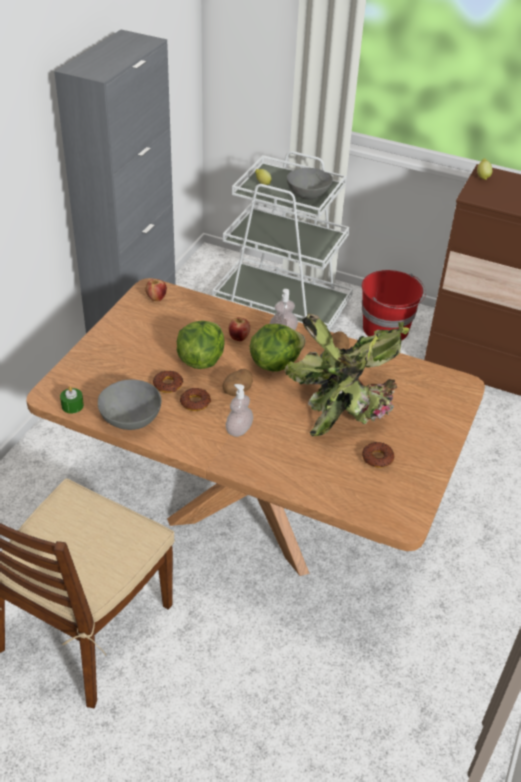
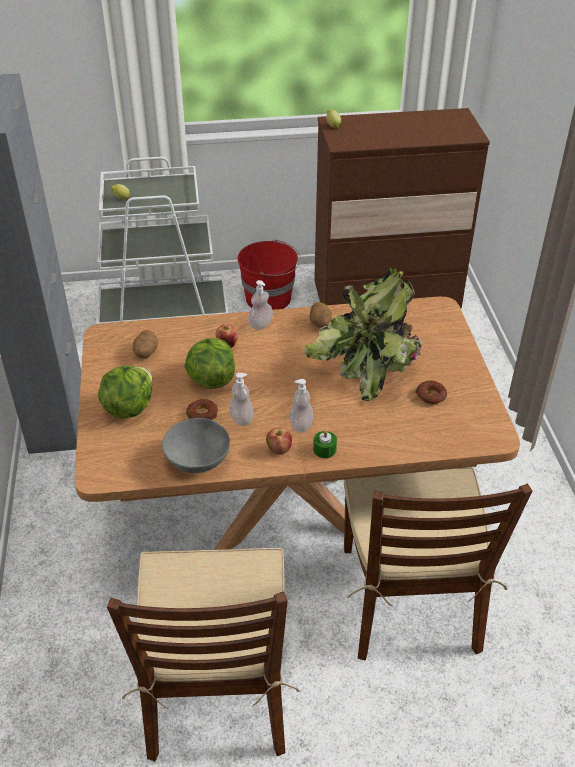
camera: 30 degrees left, 0 degrees up
green candle [60,386,84,414] -> green candle moved to [313,430,337,458]
apple [145,279,167,301] -> apple moved to [266,427,292,455]
donut [180,388,211,411] -> soap dispenser [229,373,253,426]
potato [222,369,253,396] -> potato moved to [132,330,158,358]
lettuce [250,324,305,371] -> lettuce moved to [98,366,152,418]
grey bowl [287,168,333,200] -> none
none -> brown chair [344,467,532,661]

